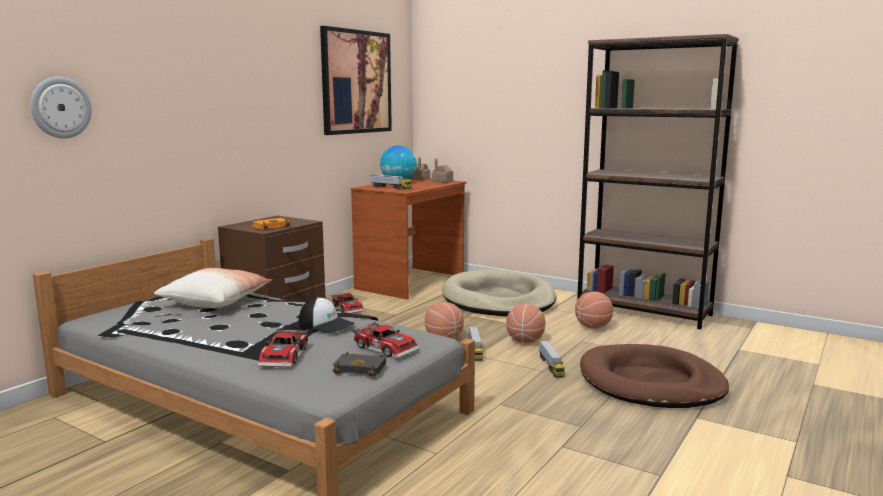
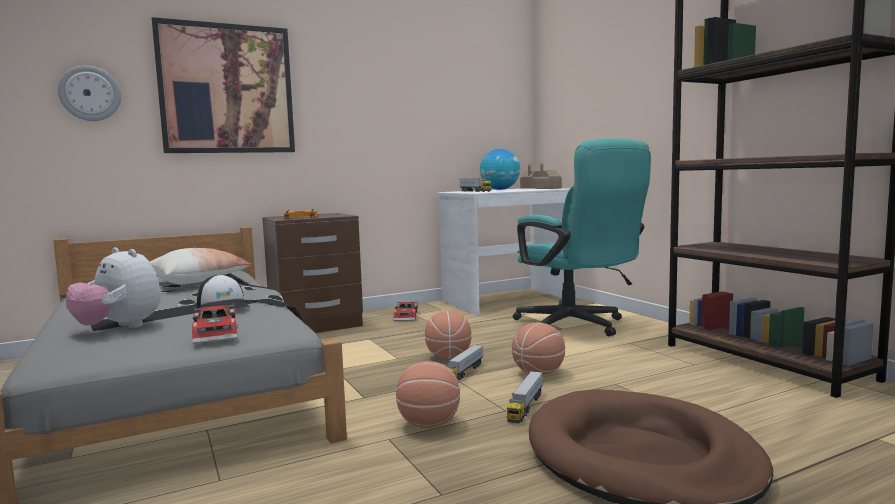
camera: 30 degrees right, 5 degrees down
toy car [258,329,308,367] -> plush toy [66,247,161,328]
picture [320,26,392,135] -> picture moved to [152,17,295,153]
black book [333,352,386,377] -> none
brown desk [351,179,467,300] -> white desk [438,188,575,315]
beige dog bed [442,269,556,316] -> turquoise office chair [513,138,651,336]
basketball [575,292,613,329] -> basketball moved to [396,361,460,428]

